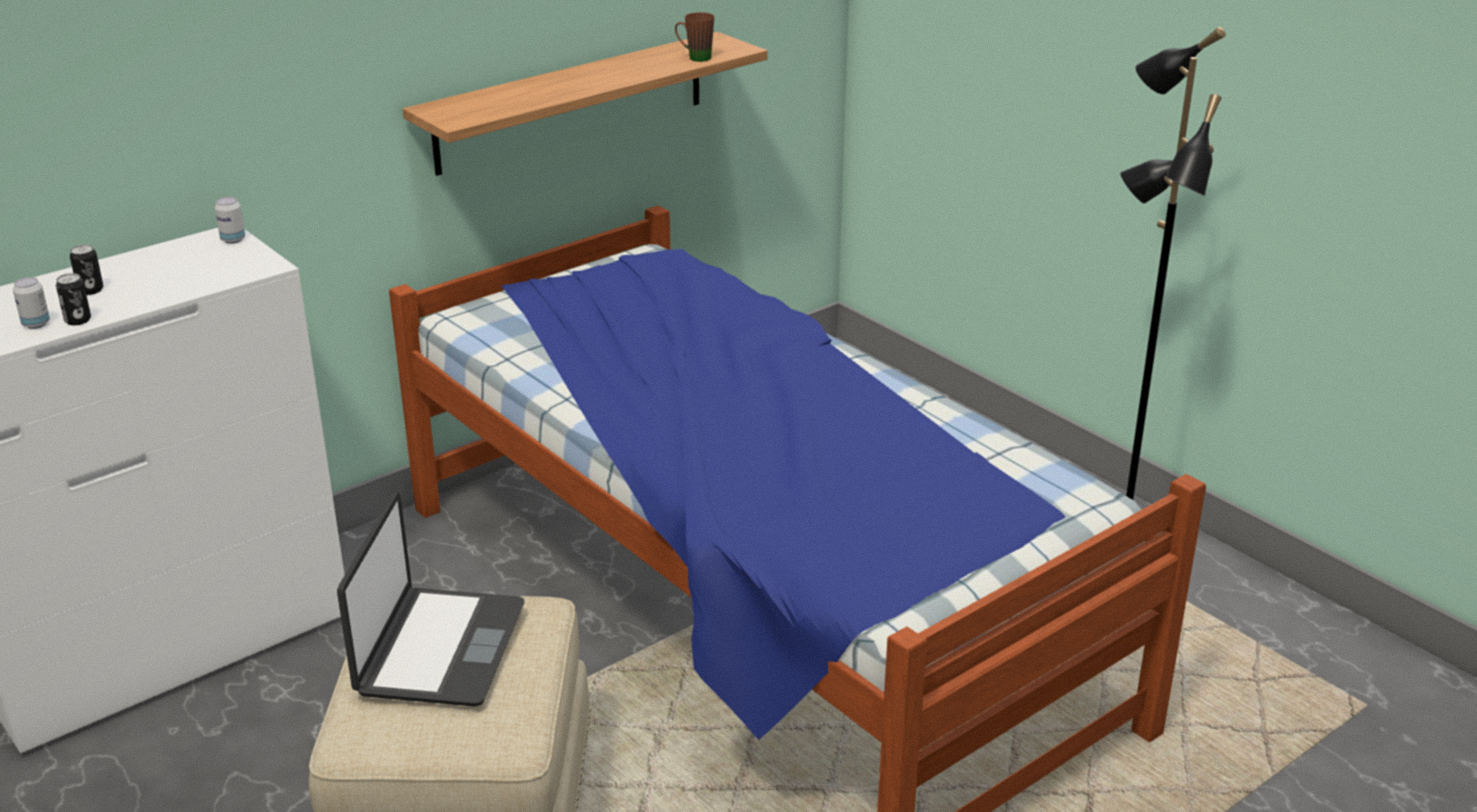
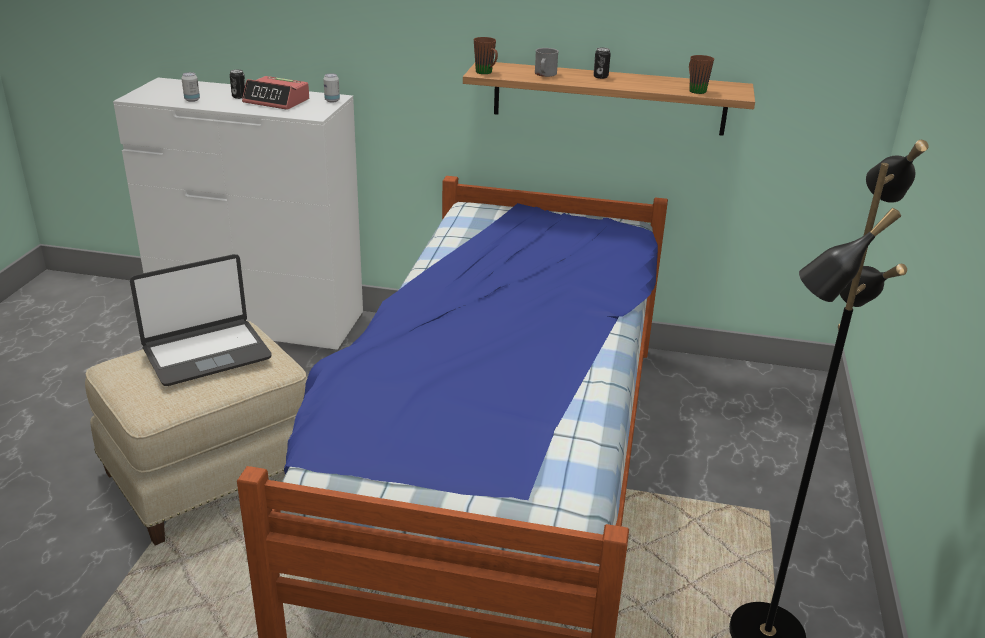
camera: 50 degrees right, 0 degrees up
can [56,273,91,325] -> can moved to [593,47,611,79]
none -> alarm clock [242,76,309,110]
none -> brown mug [474,37,498,74]
none -> grey mug [535,48,559,77]

